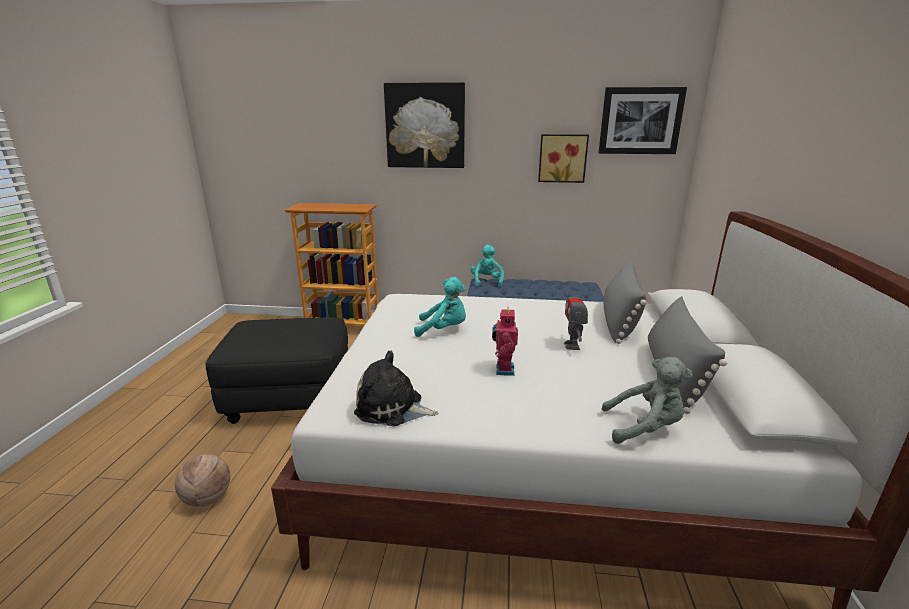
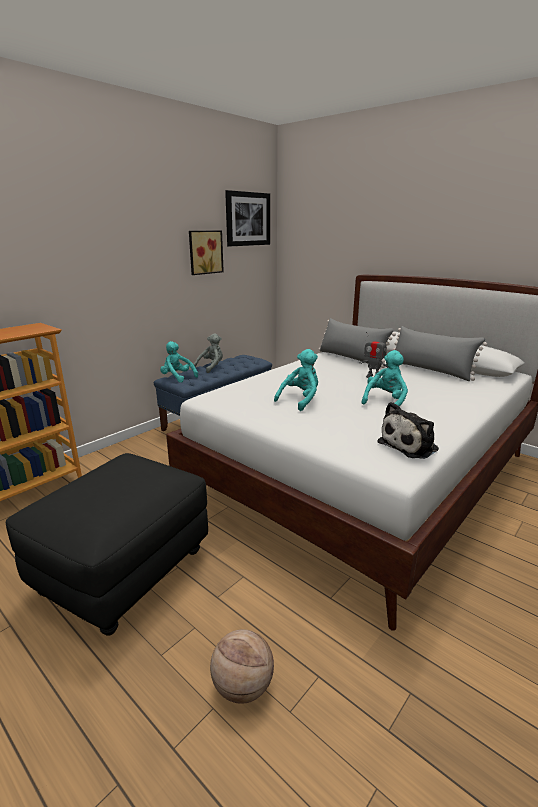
camera: 55 degrees left, 0 degrees up
picture [384,82,465,168] -> none
toy robot [492,307,518,376] -> turquoise plush toy [361,350,408,407]
grey plush toy [602,357,693,444] -> grey plush toy moved to [194,333,223,373]

